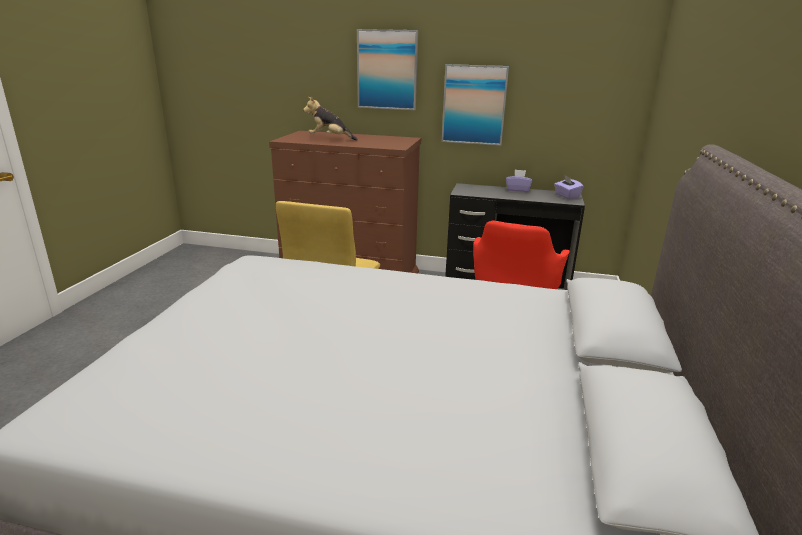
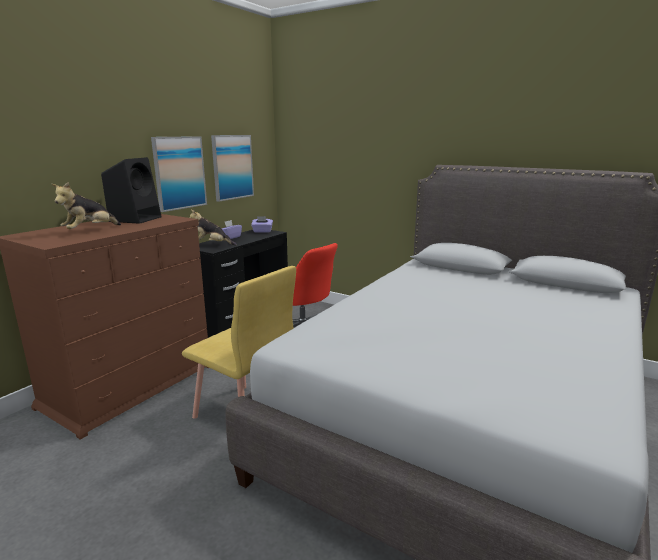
camera: 70 degrees left, 5 degrees down
picture [357,29,418,110] -> picture moved to [211,135,254,202]
none -> black speaker [101,157,162,224]
none -> plush toy [190,210,237,245]

